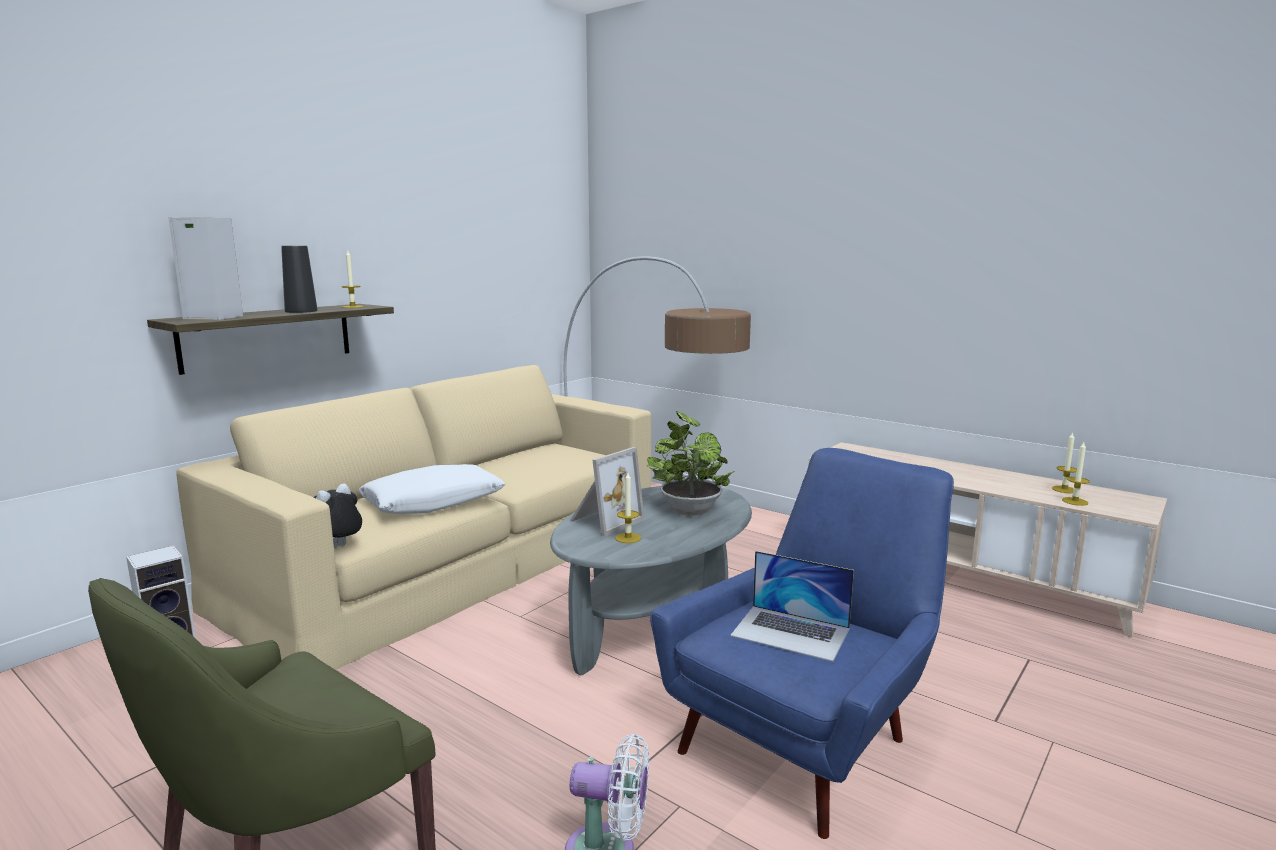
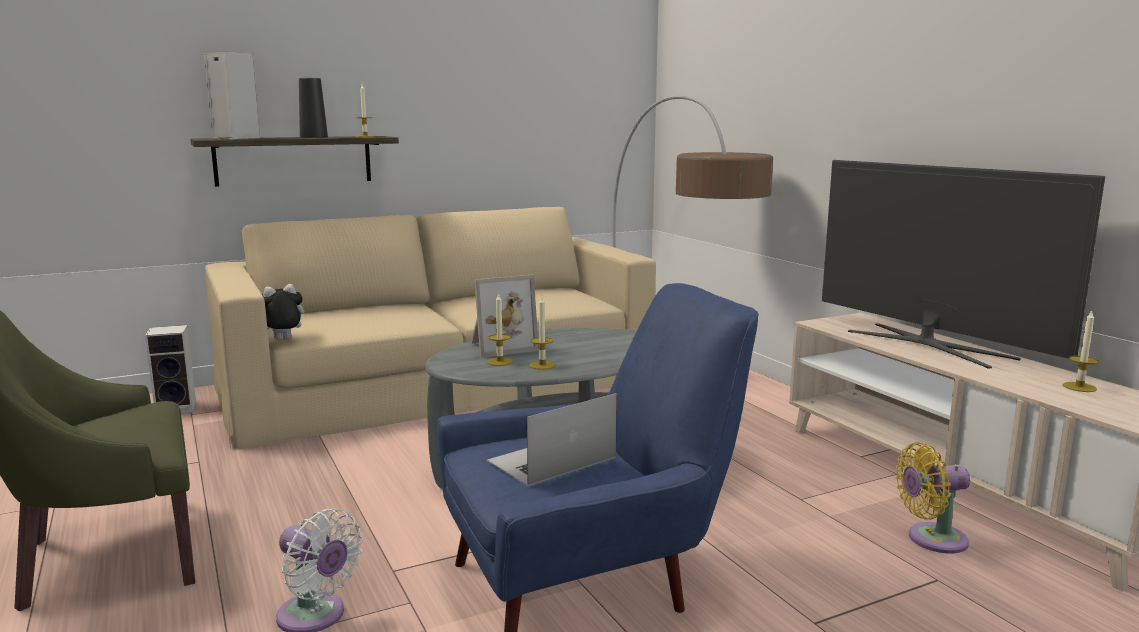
camera: 25 degrees right, 0 degrees up
white pillow [358,464,505,514] -> none
potted plant [647,411,735,516] -> none
laptop [730,551,854,662] -> laptop turned 90 degrees clockwise [487,393,617,486]
candle [1062,442,1090,506] -> candle moved to [529,297,556,370]
none -> television [822,160,1105,369]
none -> yellow fan [896,442,970,553]

